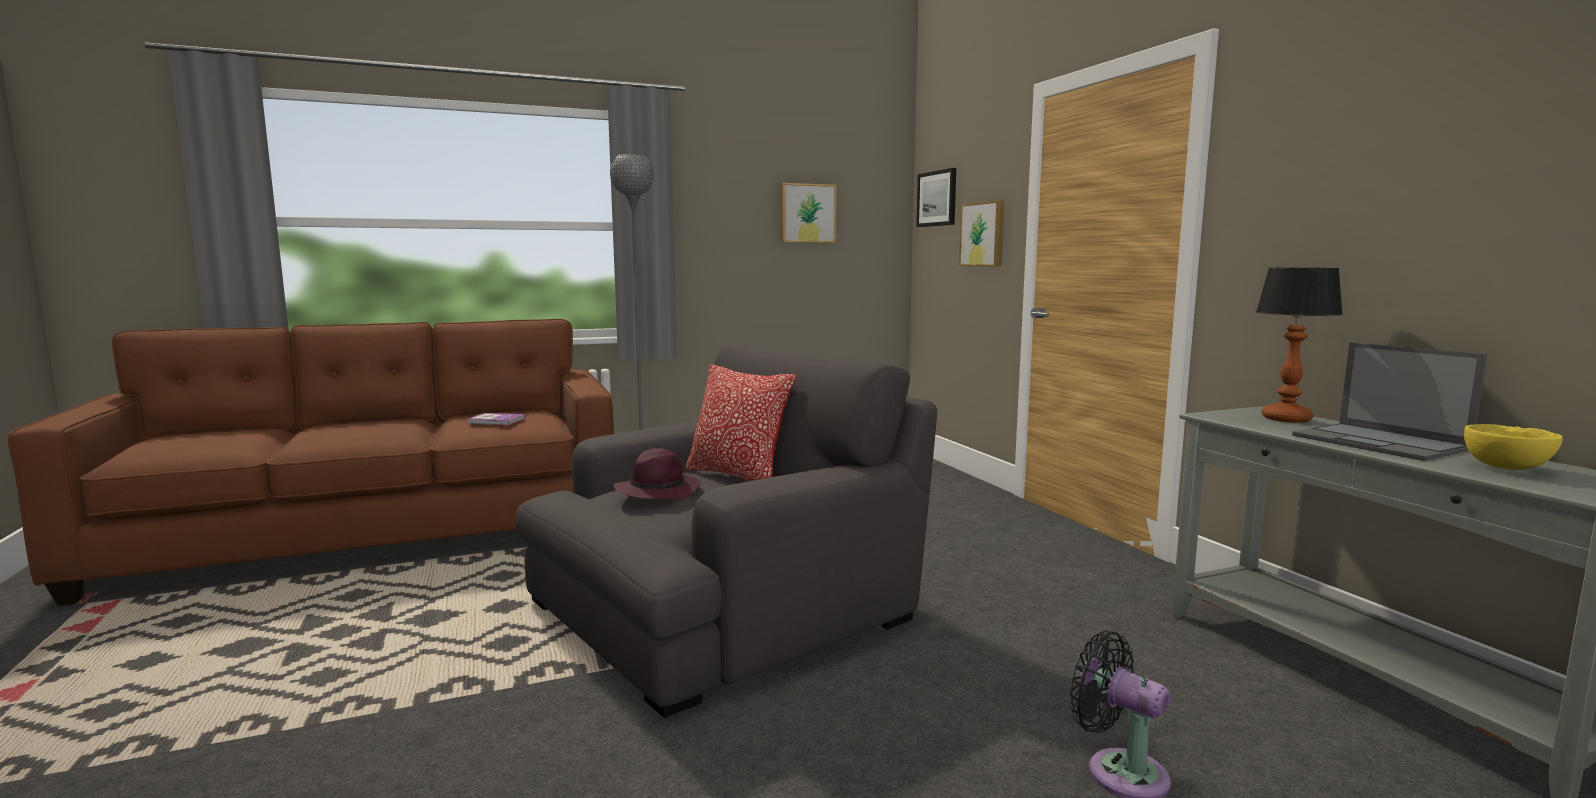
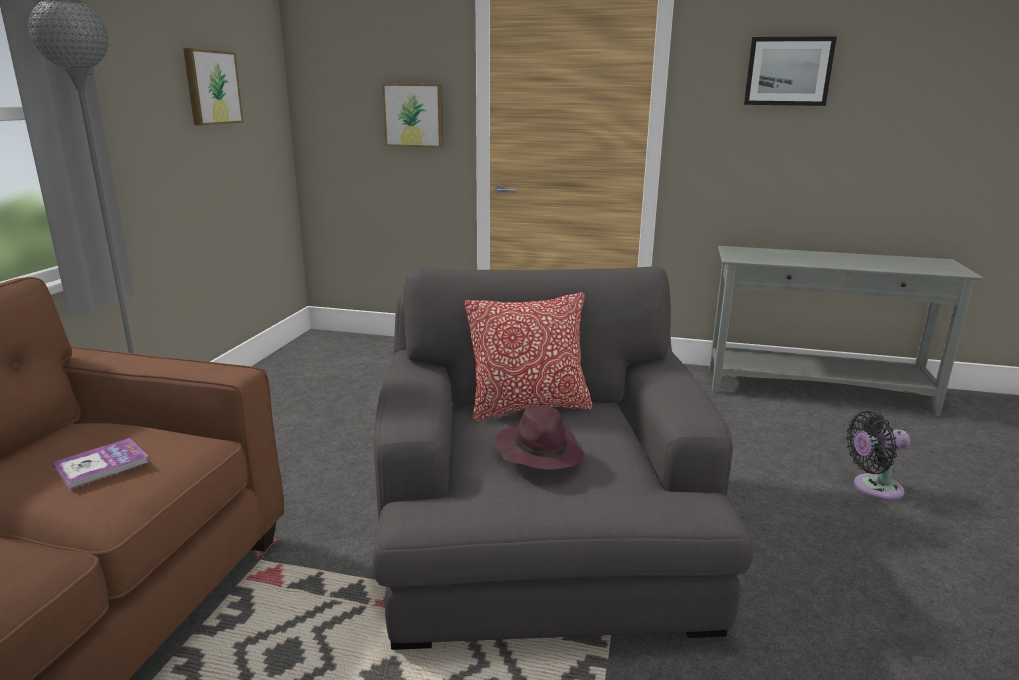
camera: 55 degrees left, 10 degrees up
picture [916,168,956,227] -> picture moved to [744,36,837,106]
table lamp [1256,268,1343,423] -> none
laptop [1292,342,1487,461] -> none
yellow bowl [1464,424,1563,470] -> none

